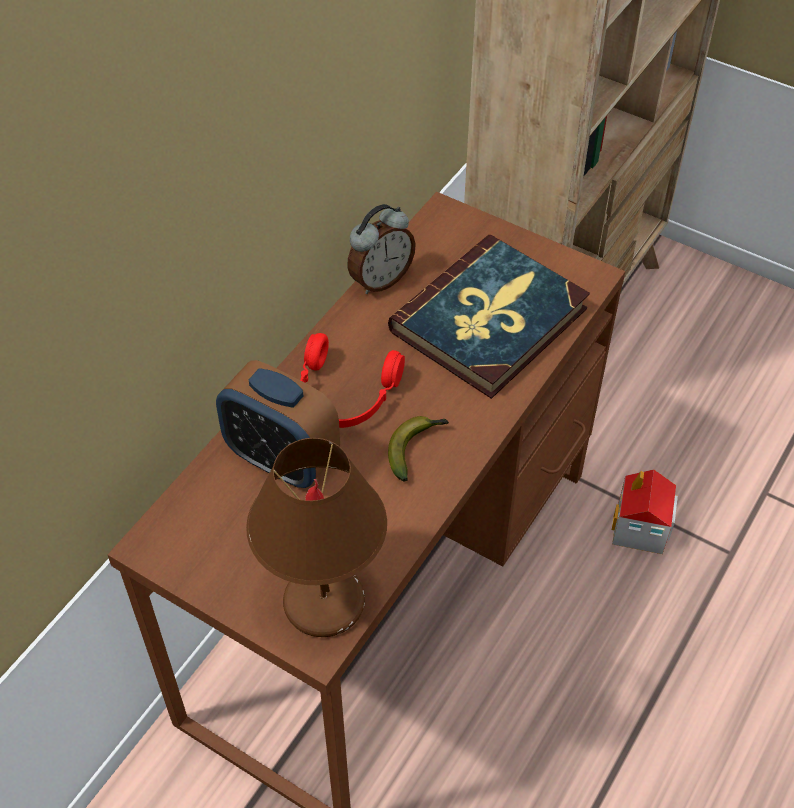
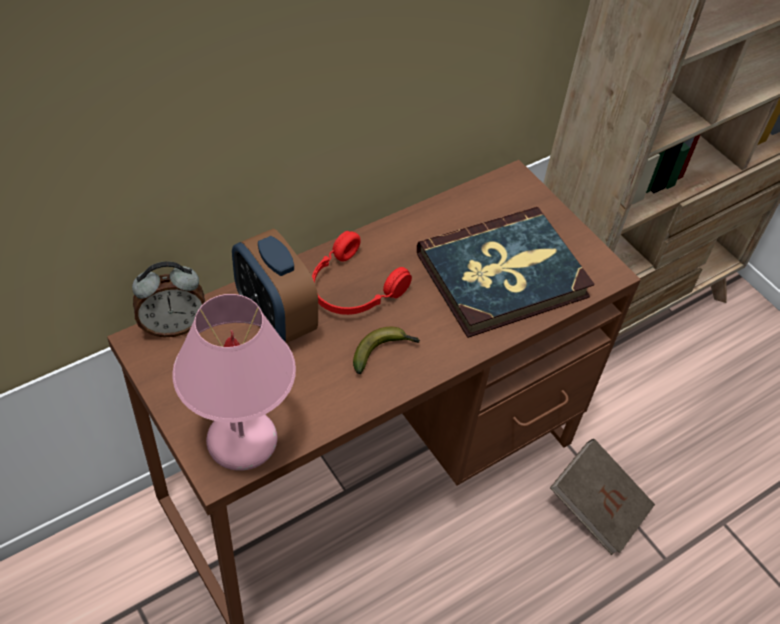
camera: 20 degrees right, 0 degrees up
brown table lamp [246,438,387,637] -> pink table lamp [172,294,296,471]
alarm clock [347,204,416,294] -> alarm clock moved to [132,261,205,337]
toy house [612,469,678,554] -> brown book [550,439,655,555]

